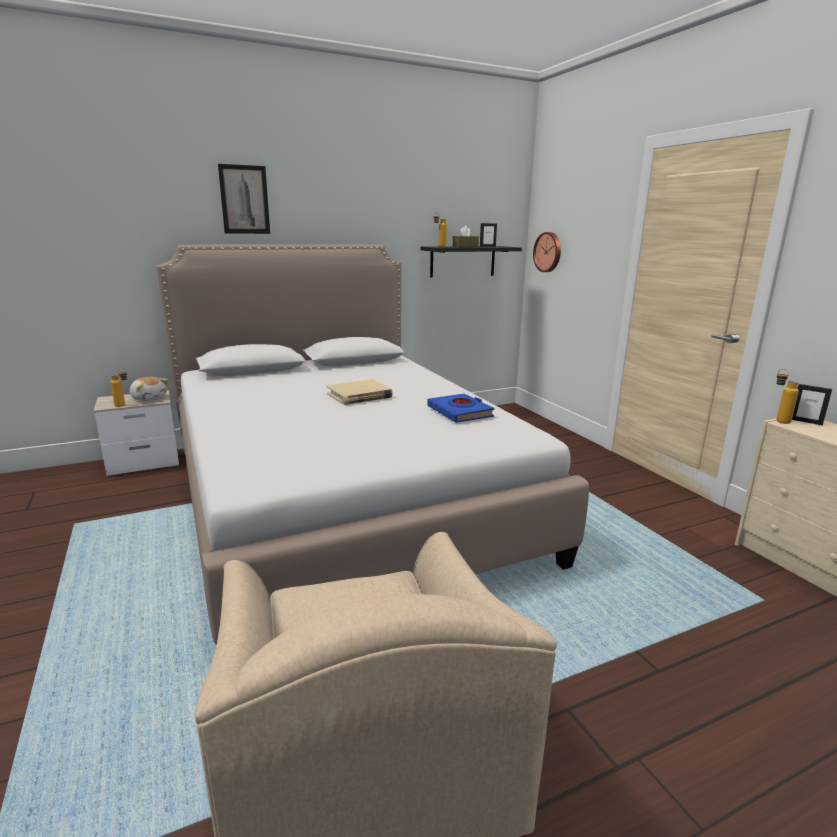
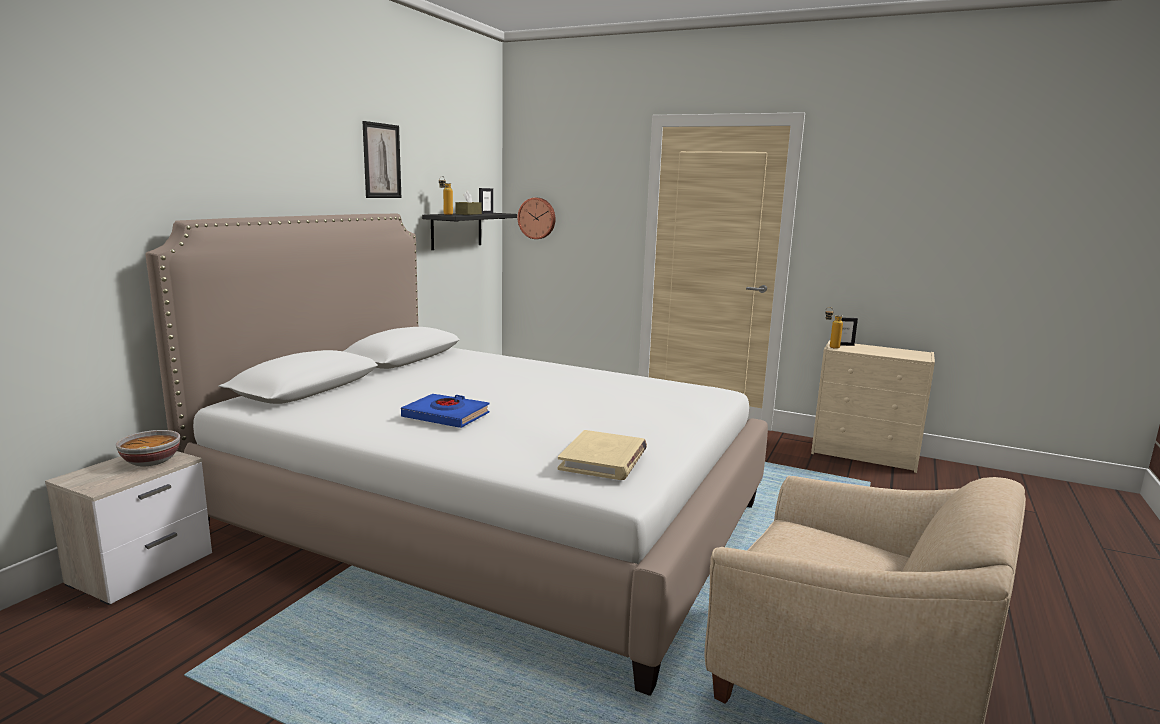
camera: 40 degrees left, 5 degrees down
bottle [110,368,127,407] -> none
plush toy [129,377,169,401] -> bowl [116,430,180,466]
picture [218,164,270,234] -> picture moved to [362,121,401,198]
beige book [327,379,393,405] -> beige book moved to [558,430,647,480]
blue book [427,394,494,423] -> blue book moved to [401,394,489,428]

